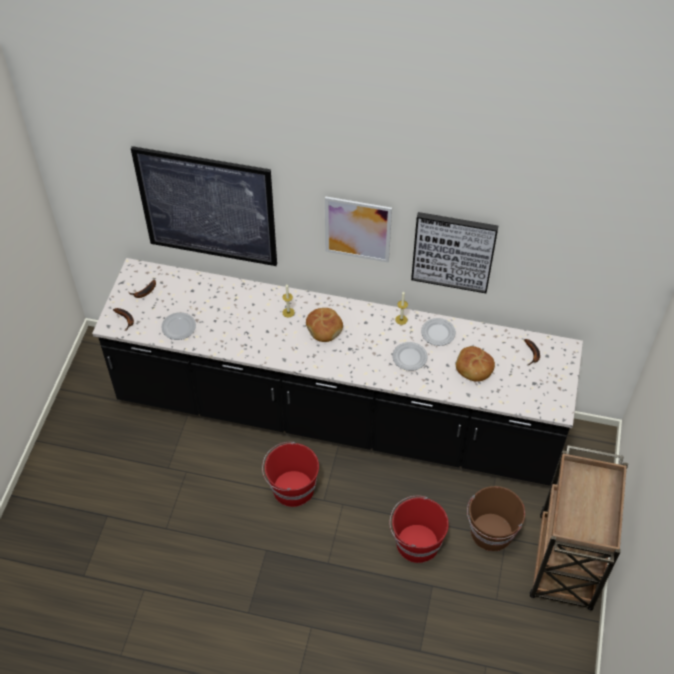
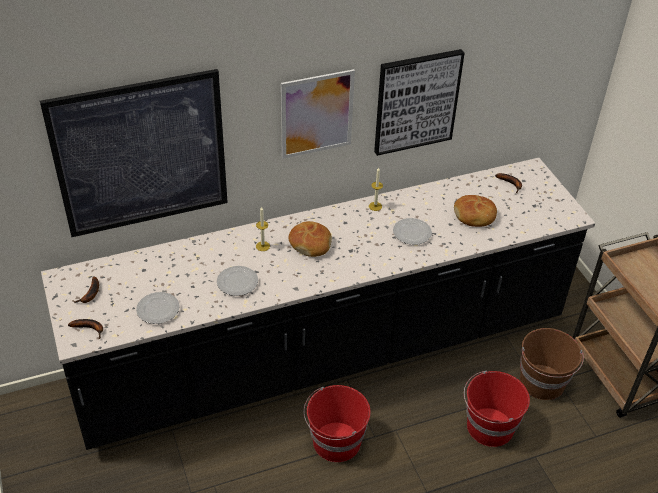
camera: 35 degrees left, 10 degrees down
plate [421,318,456,346] -> plate moved to [217,266,258,296]

